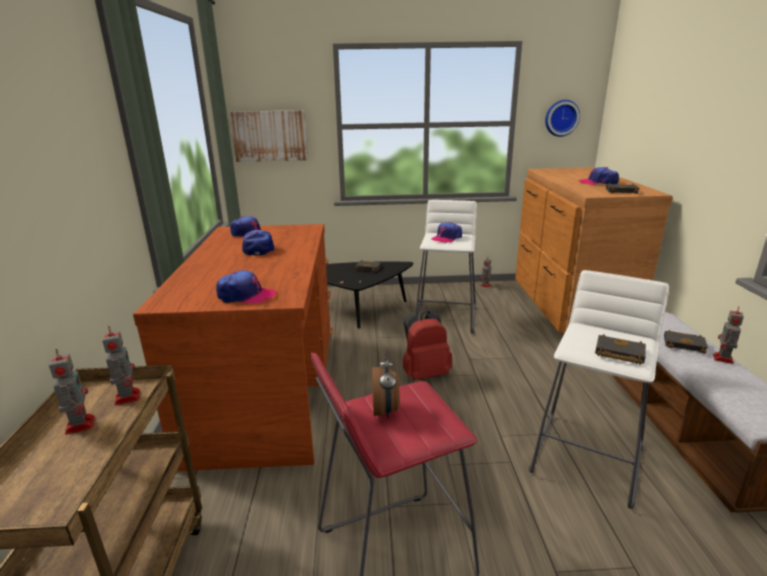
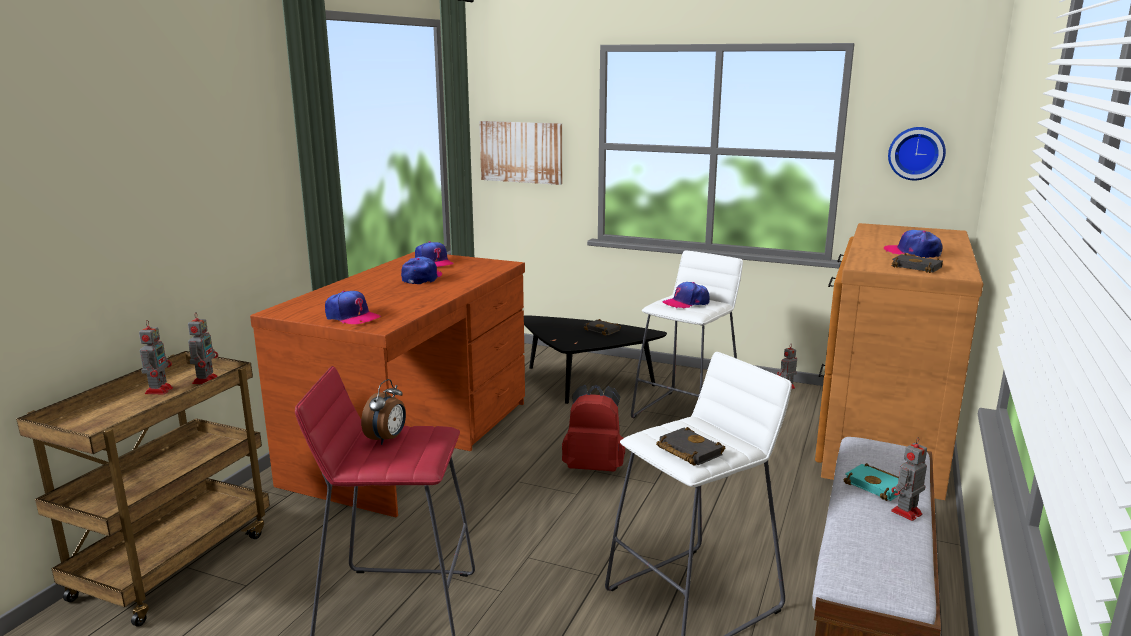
camera: 25 degrees right, 5 degrees down
black book [664,330,708,354] -> turquoise book [844,463,900,501]

